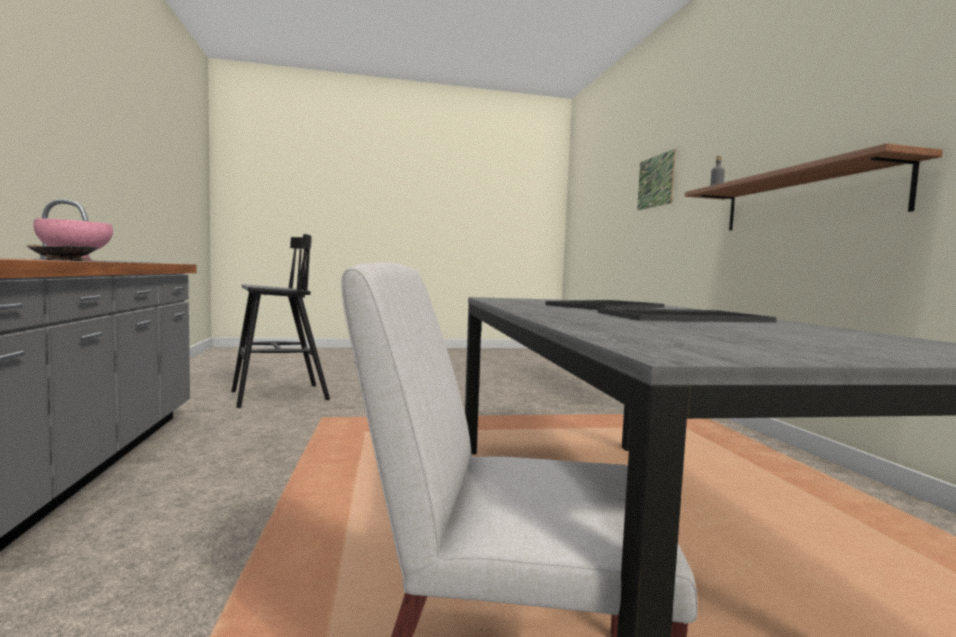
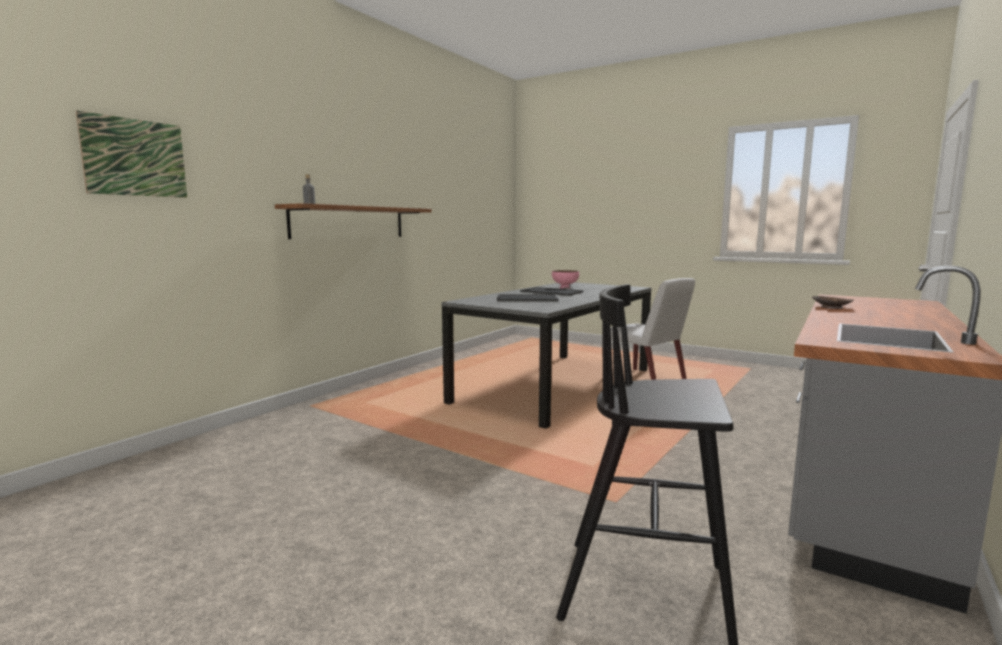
camera: 135 degrees left, 5 degrees up
pink bowl [33,218,113,261] -> pink bowl moved to [552,270,579,289]

